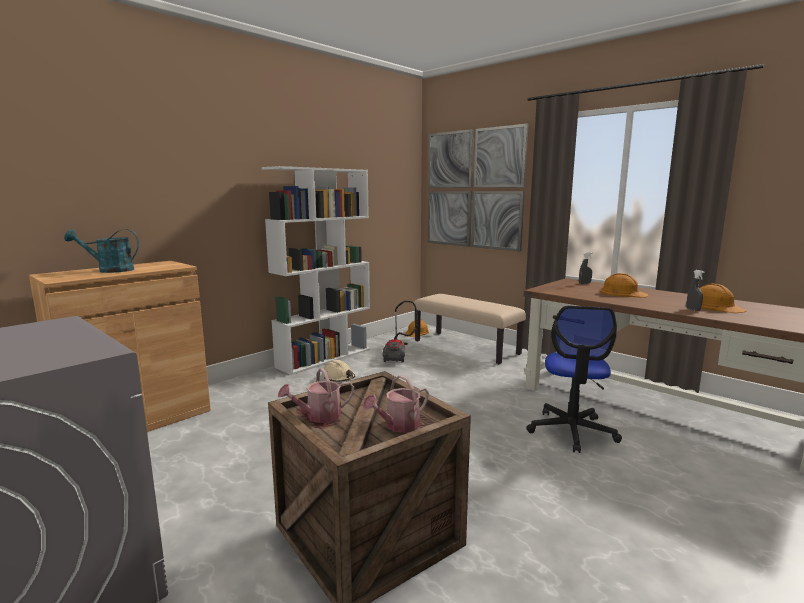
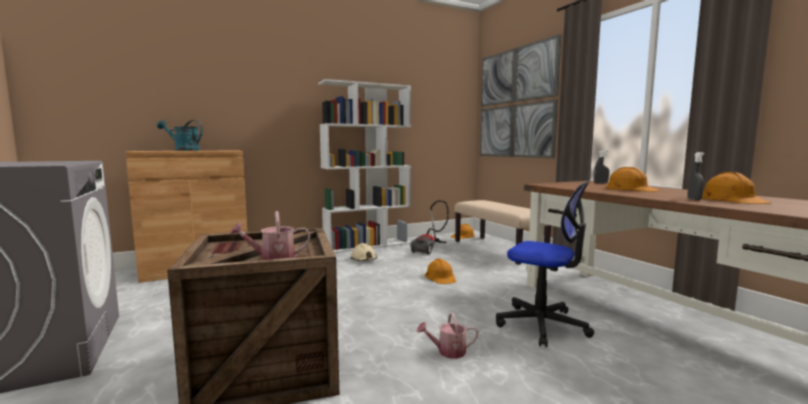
camera: 20 degrees right, 5 degrees down
watering can [278,368,354,423] -> watering can moved to [417,313,478,359]
office chair [526,306,622,453] -> office chair turned 90 degrees counterclockwise [496,181,594,347]
none -> orange hard hat [425,258,457,284]

